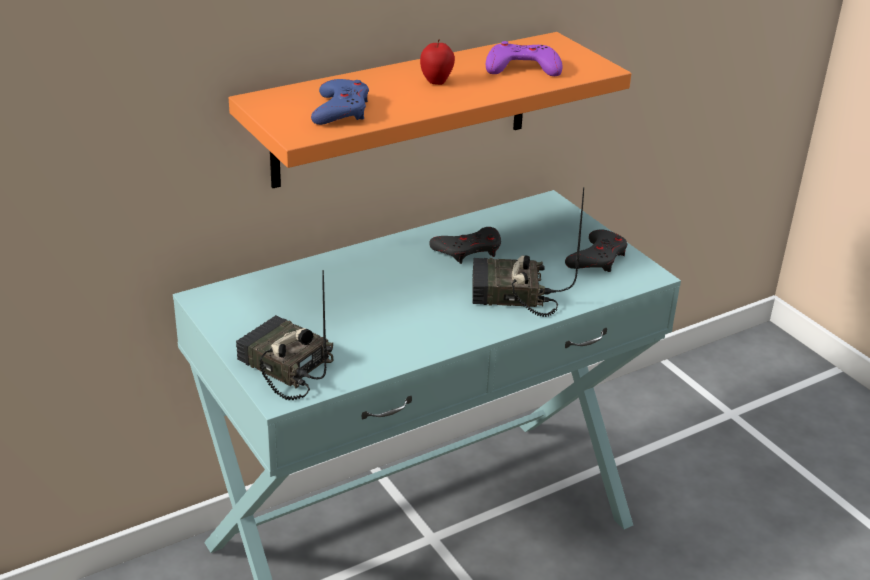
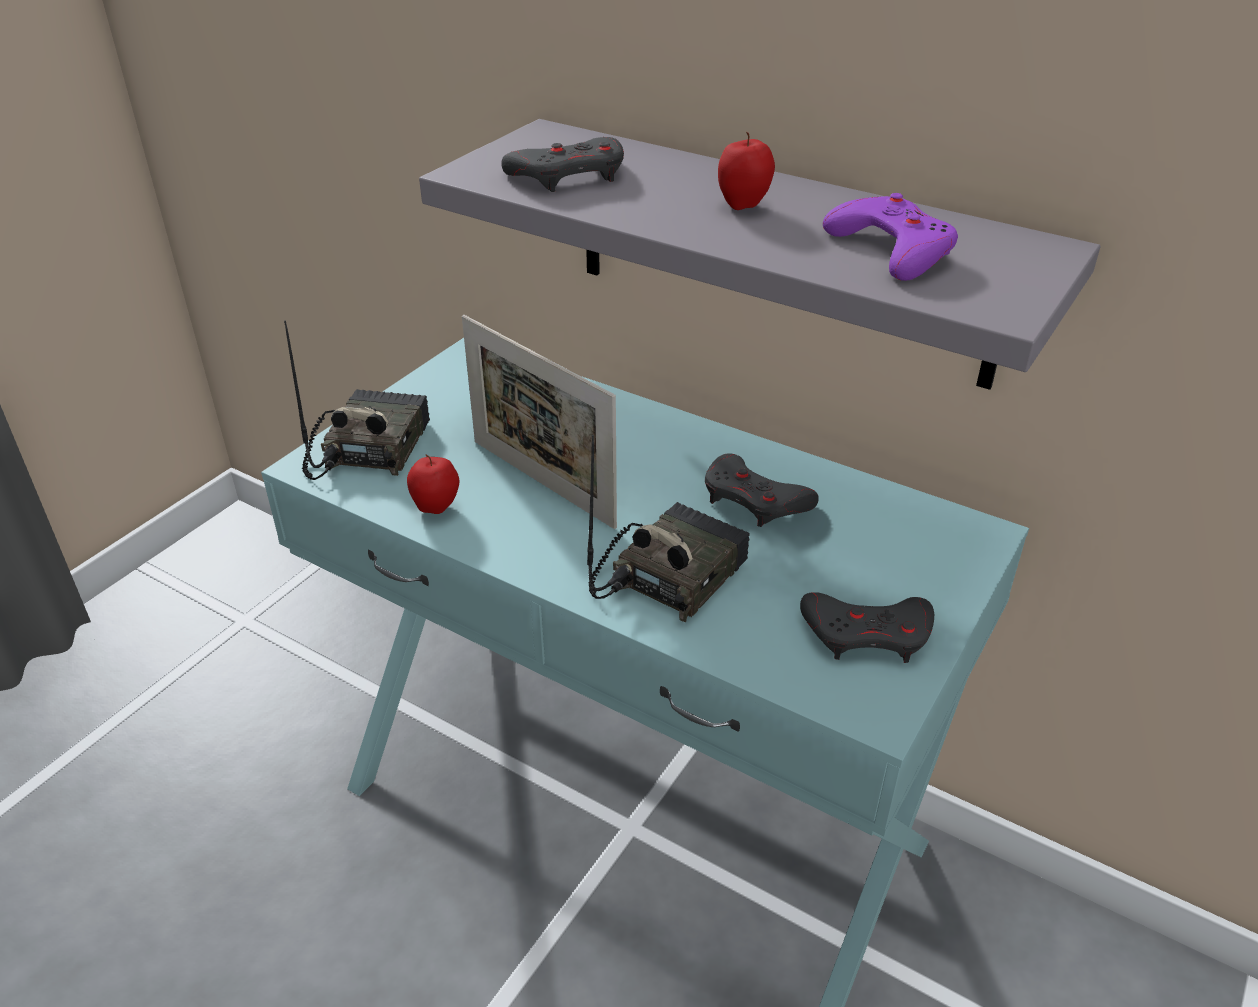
camera: 65 degrees right, 5 degrees up
orange shelf [229,32,631,188] -> grey shelf [419,119,1100,390]
blue game controller [311,79,369,125] -> grey game controller [501,137,624,192]
radio [472,187,584,317] -> radio turned 60 degrees clockwise [587,435,750,622]
none -> apple [407,455,459,514]
none -> picture frame [462,315,617,529]

